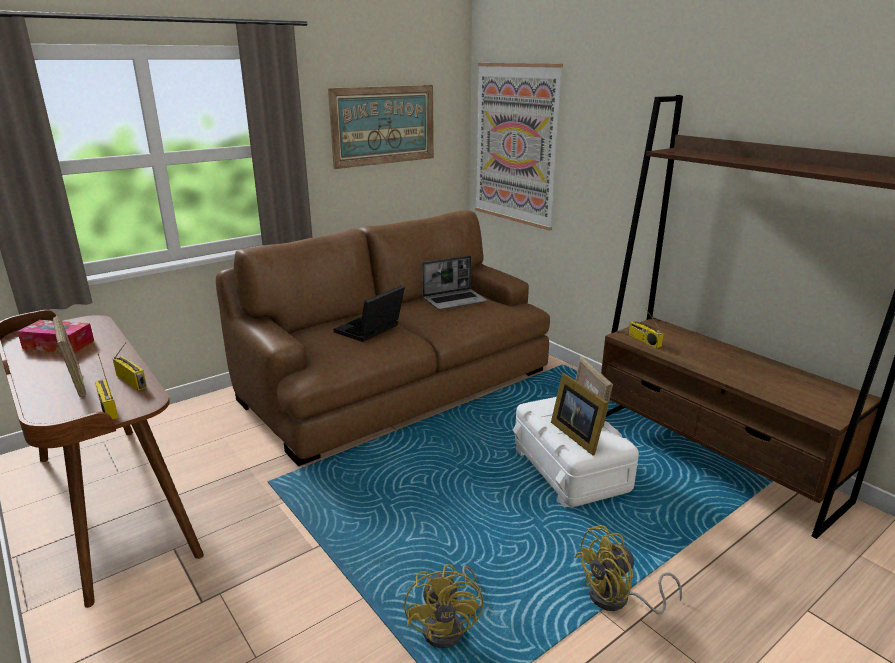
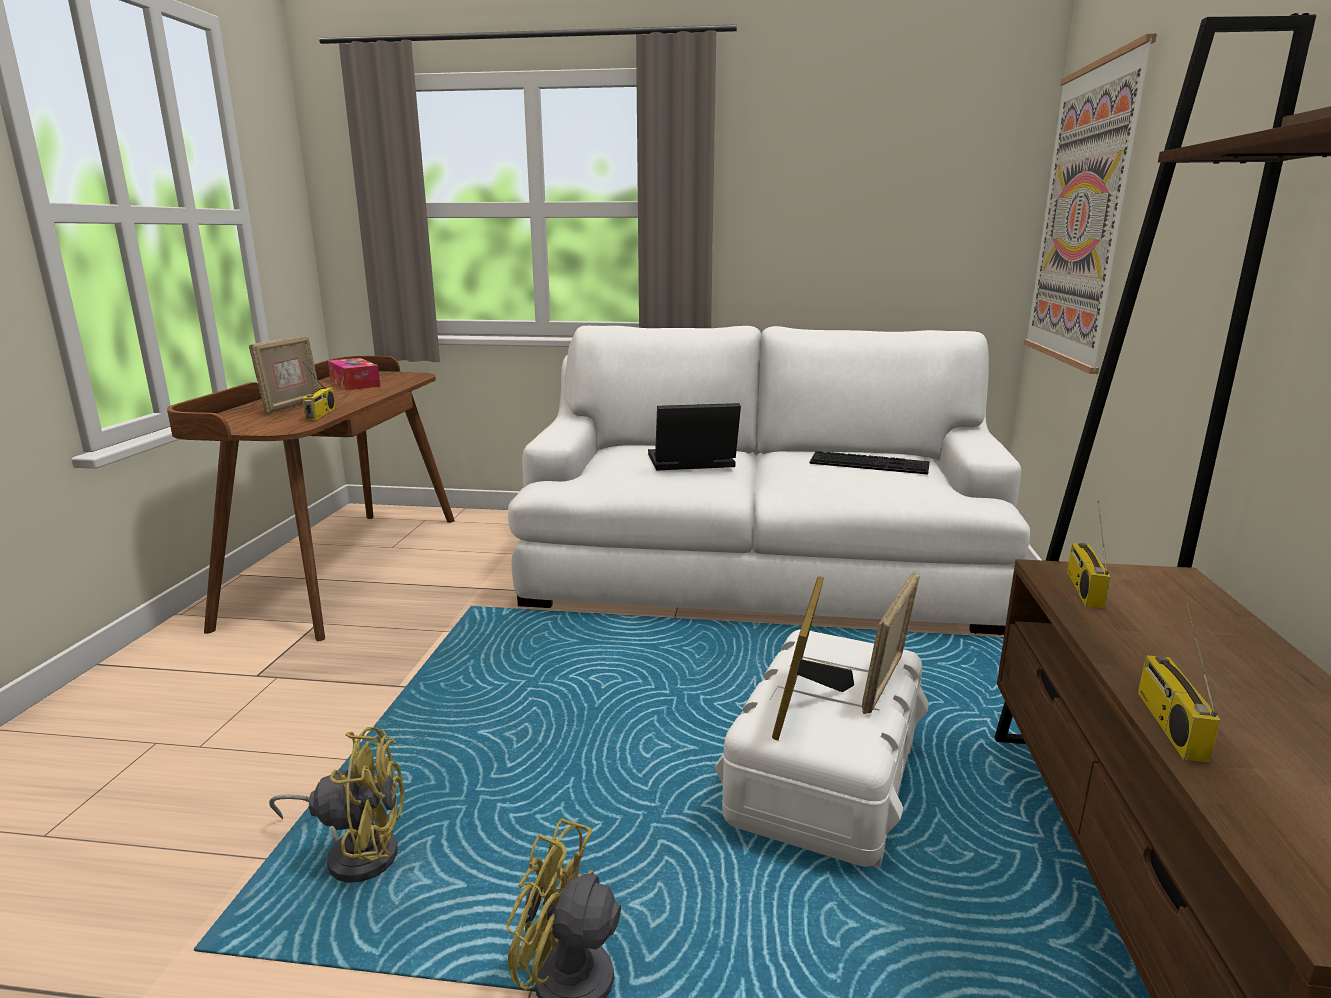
camera: 45 degrees right, 5 degrees down
radio [95,354,119,420] -> radio moved to [1138,603,1221,762]
brown sofa [216,210,550,466] -> white sofa [508,326,1030,635]
picture [328,85,434,169] -> none
yellow fan [404,564,483,648] -> yellow fan turned 135 degrees counterclockwise [269,727,405,883]
laptop [422,256,487,310] -> keyboard [809,451,930,475]

